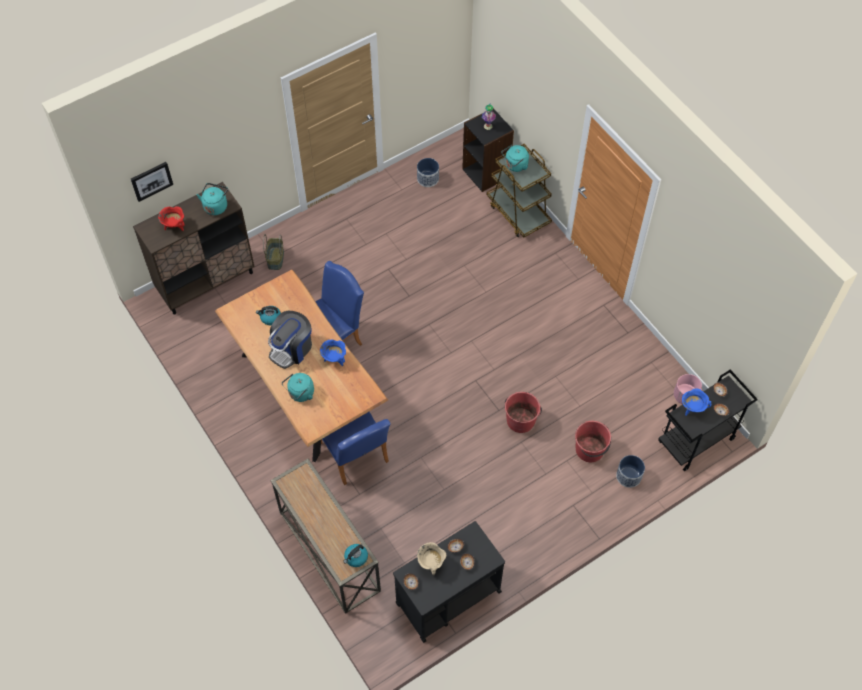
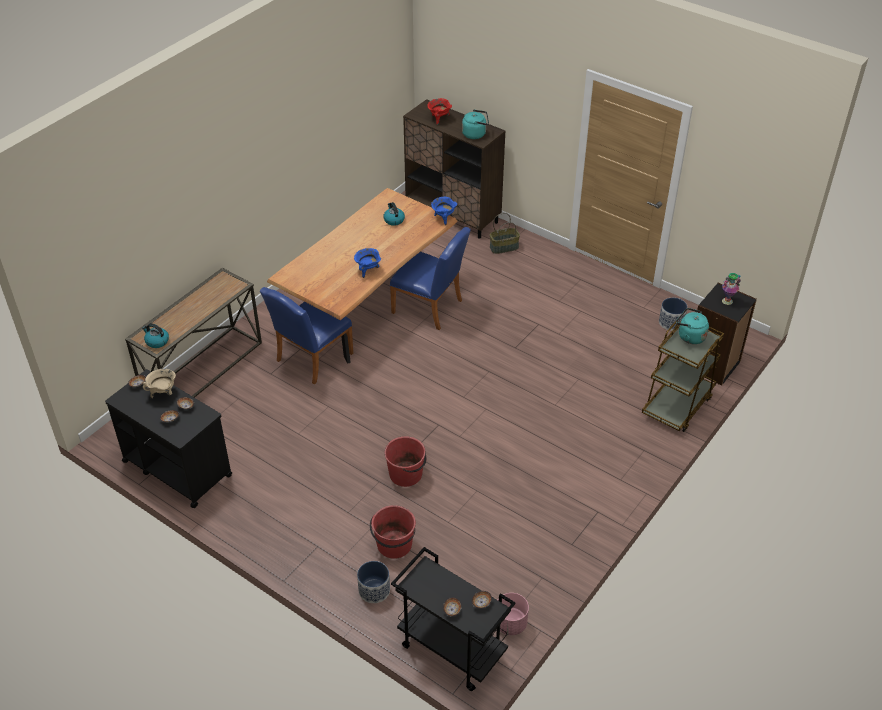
camera: 70 degrees right, 15 degrees down
picture [131,162,173,202] -> none
coffee machine [268,311,312,369] -> none
turquoise kettle [282,373,314,402] -> none
blue cooking pot [682,388,711,416] -> blue cooking pot moved to [431,197,457,225]

